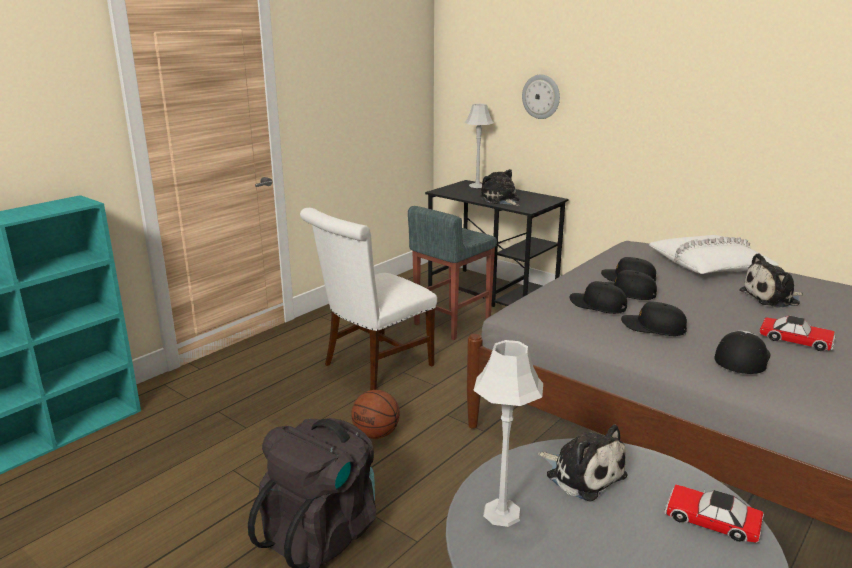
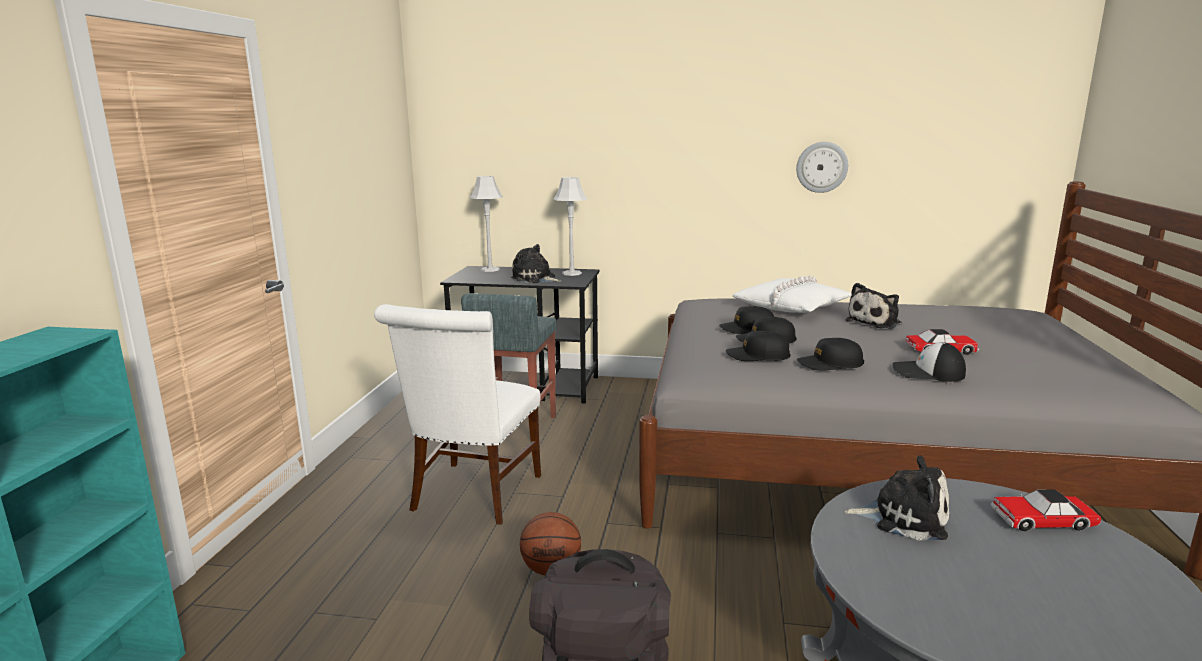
camera: 30 degrees left, 5 degrees down
grey table lamp [473,340,543,527] -> grey table lamp moved to [553,177,588,276]
wall clock [522,75,560,119] -> wall clock moved to [796,142,848,193]
cap [714,331,770,374] -> cap turned 75 degrees counterclockwise [893,342,966,382]

